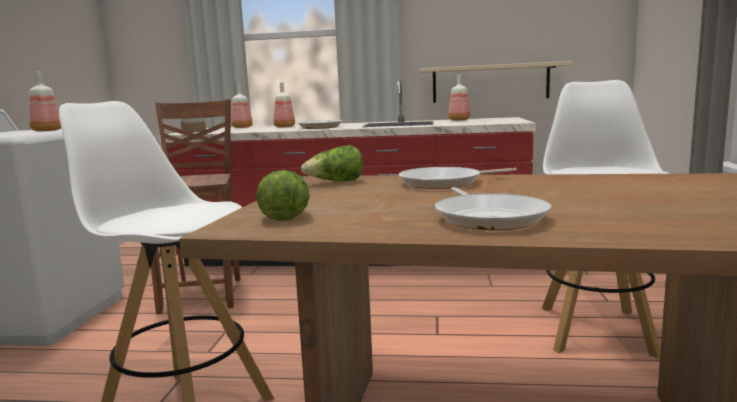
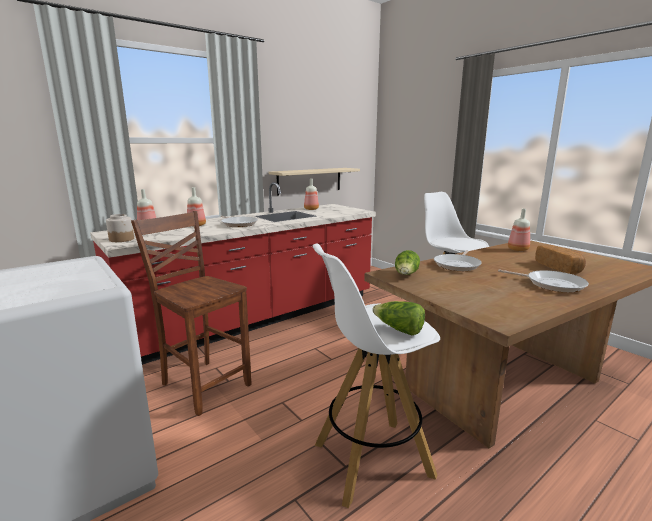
camera: 45 degrees left, 5 degrees up
bottle [29,71,61,132] -> bottle moved to [508,209,530,251]
lettuce [256,170,310,221] -> lettuce moved to [372,301,425,335]
none -> bread [535,245,586,274]

